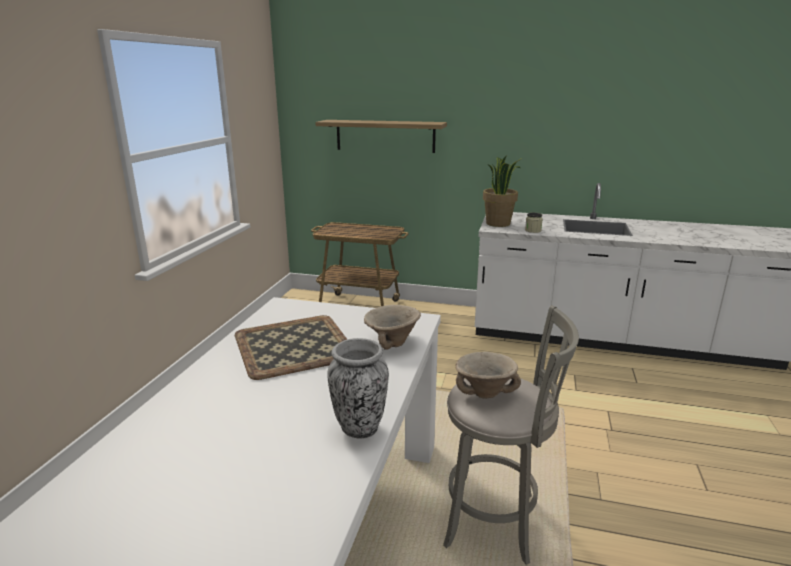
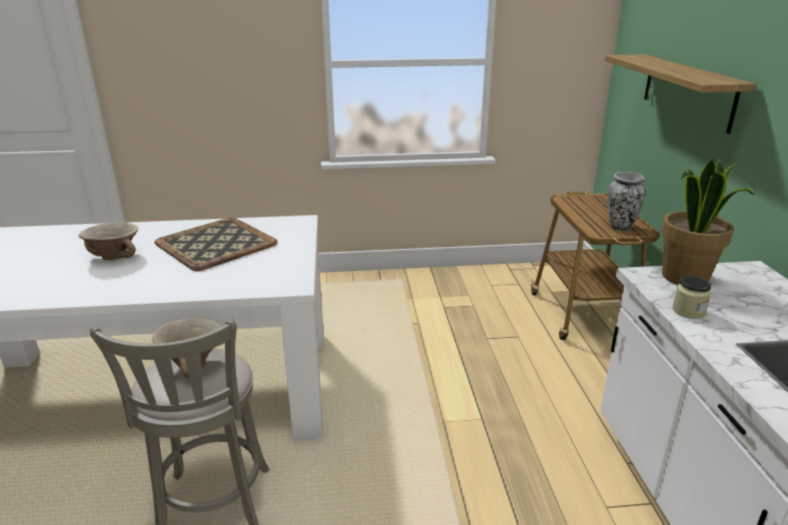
camera: 70 degrees right, 5 degrees up
vase [327,338,389,439] -> vase moved to [608,172,646,231]
beige bowl [364,305,421,350] -> beige bowl moved to [79,222,138,260]

